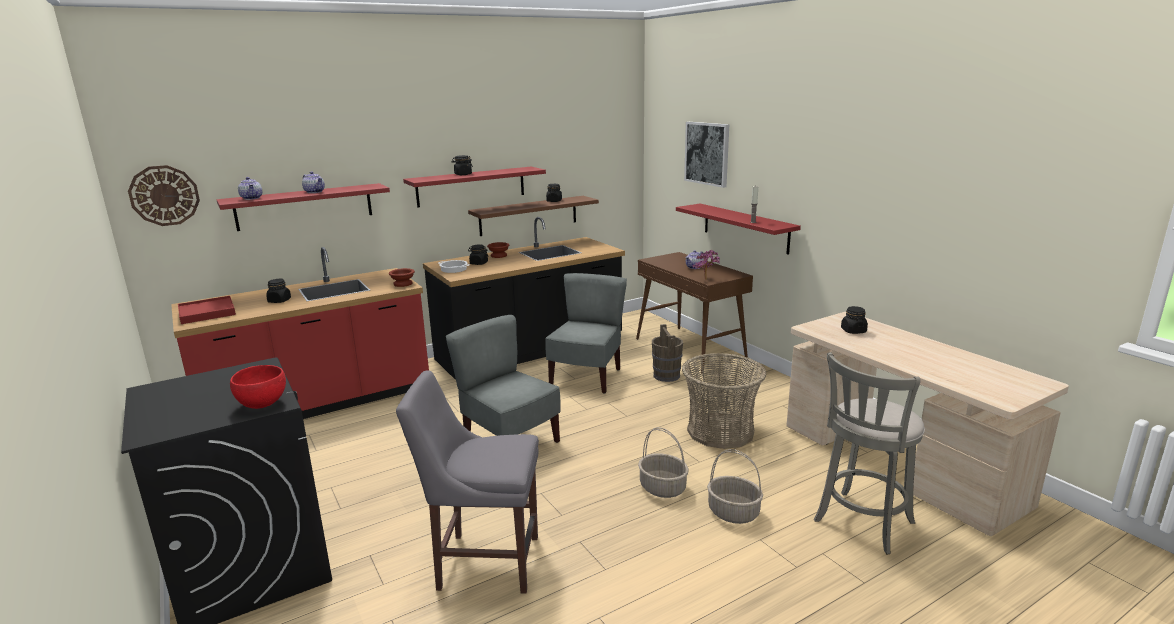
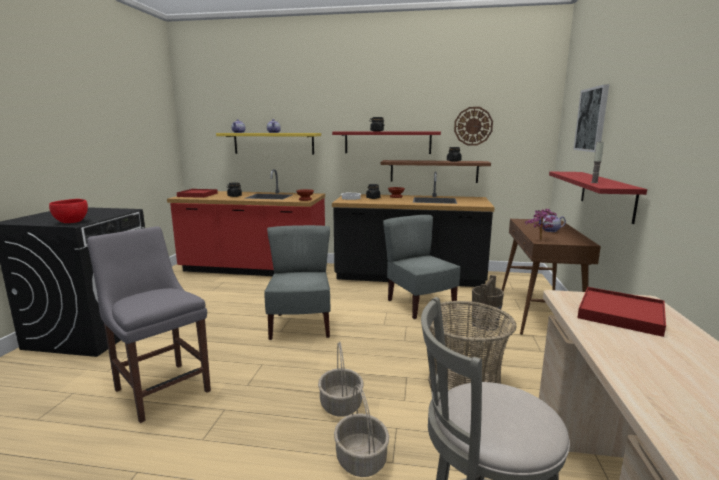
camera: 40 degrees right, 5 degrees down
wall clock [128,165,200,226] -> wall clock moved to [454,107,493,146]
red shelf [216,183,390,231] -> yellow shelf [216,133,321,154]
grey chair [545,273,627,394] -> grey chair turned 90 degrees counterclockwise [383,215,460,319]
black jar [841,306,868,334] -> red tray [577,287,666,337]

